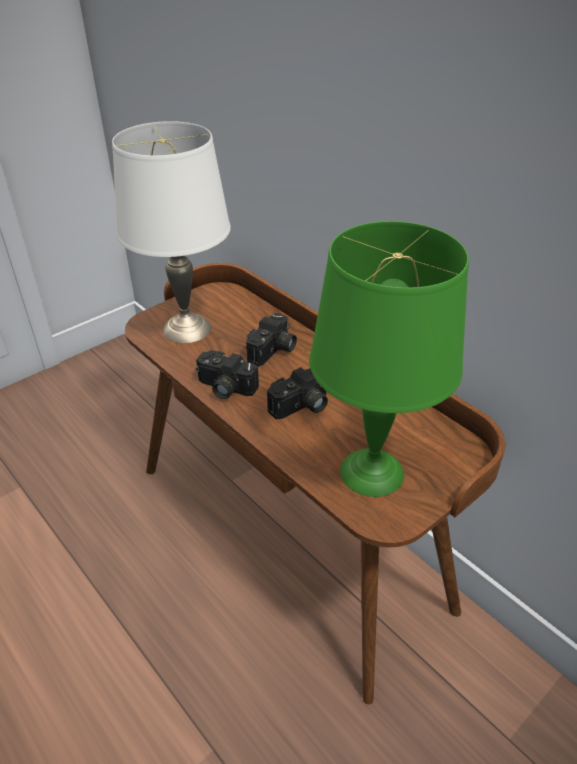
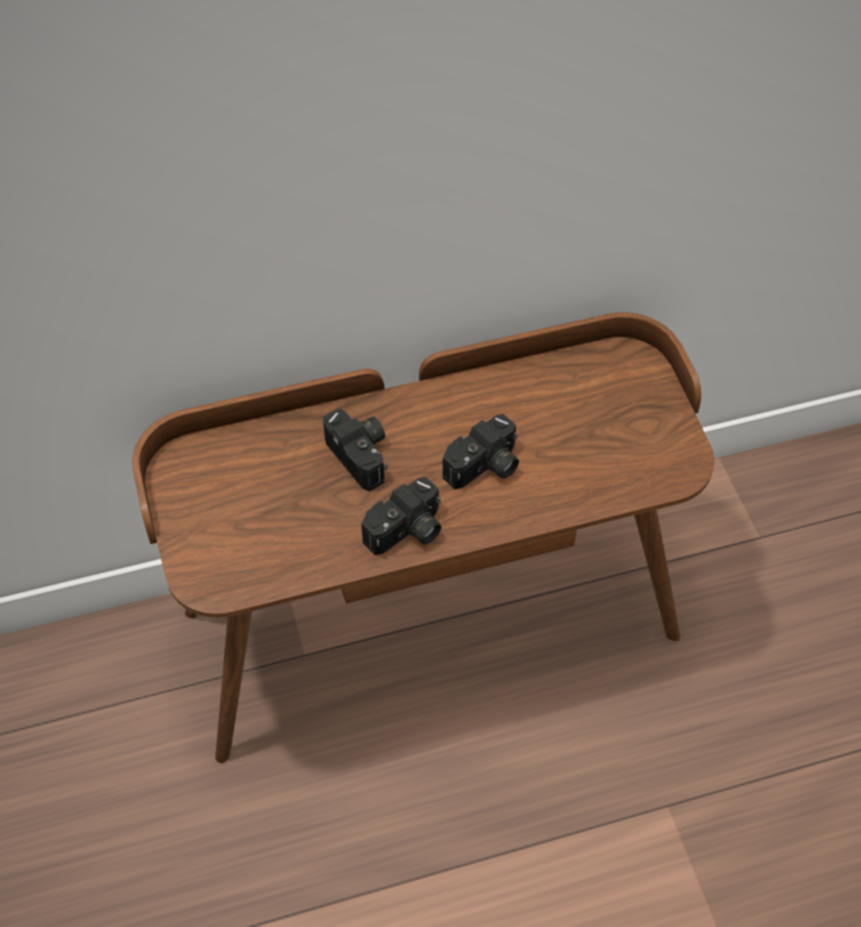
camera: 65 degrees left, 15 degrees up
white table lamp [112,121,231,343] -> none
camera [267,367,328,419] -> camera turned 60 degrees clockwise [442,414,519,489]
green table lamp [309,221,469,497] -> none

